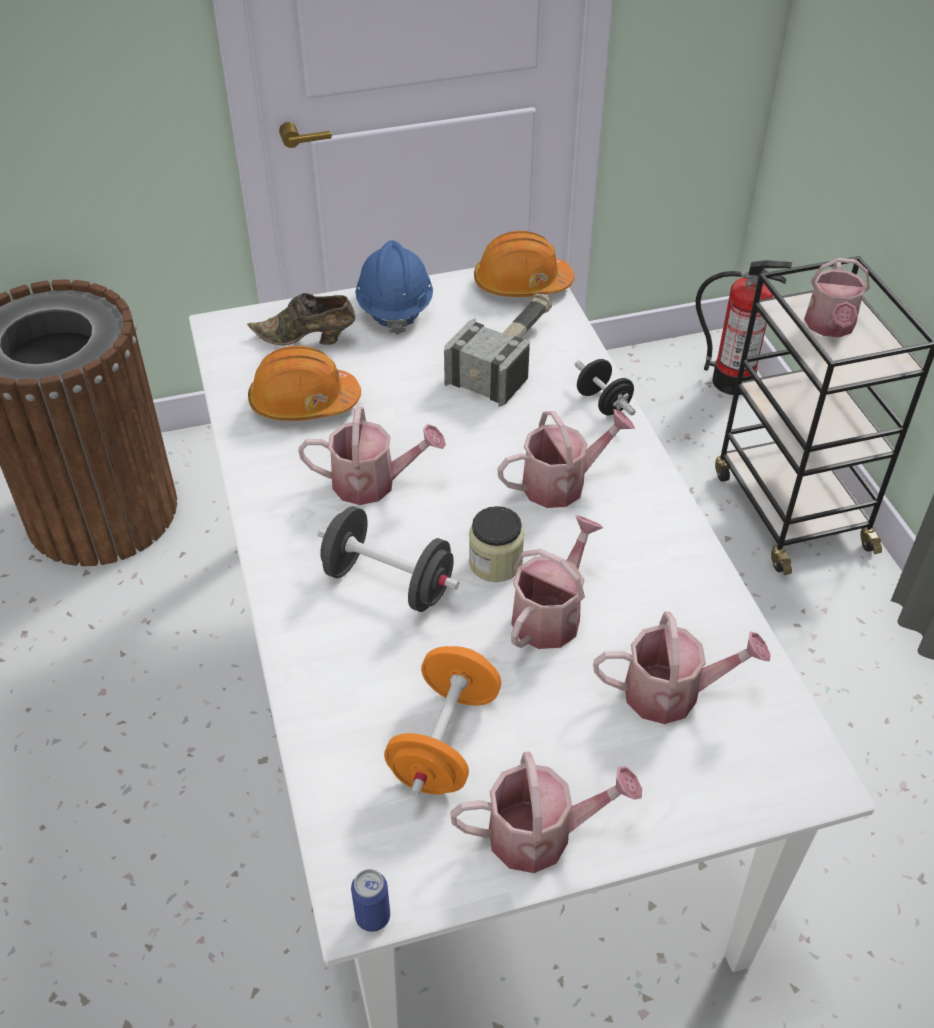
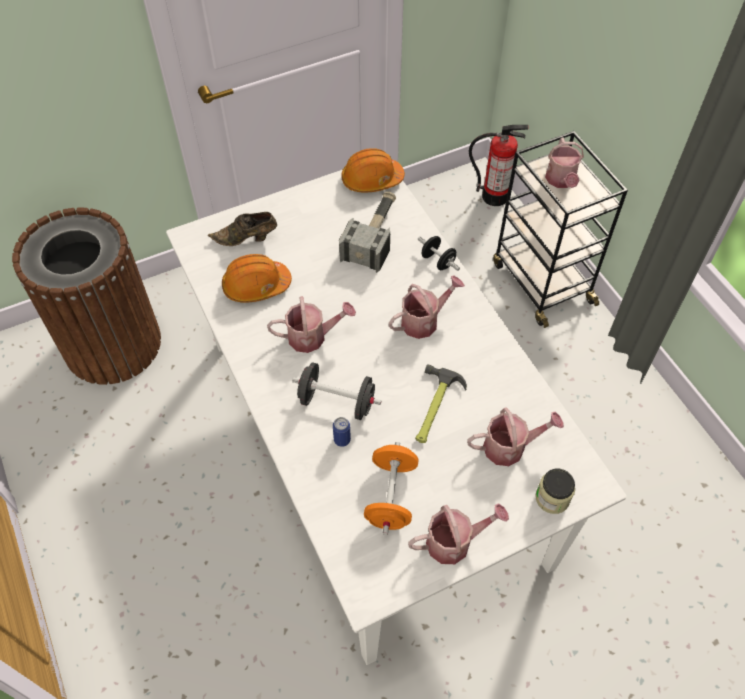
camera: 10 degrees left, 10 degrees up
can [351,869,390,932] -> can moved to [333,417,351,447]
blue hard hat [355,240,433,335] -> none
jar [469,506,524,582] -> jar moved to [535,469,575,514]
watering can [511,515,603,649] -> hammer [415,364,467,443]

